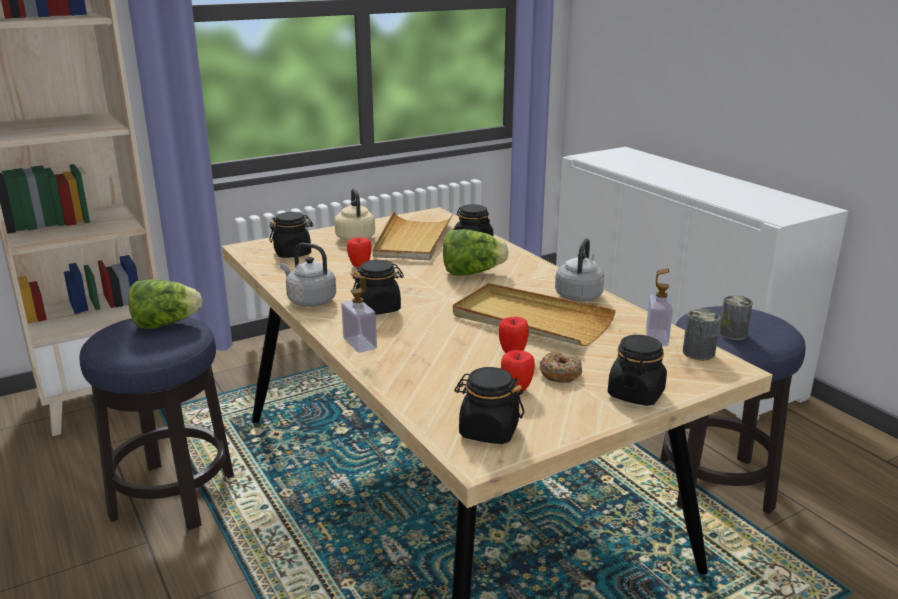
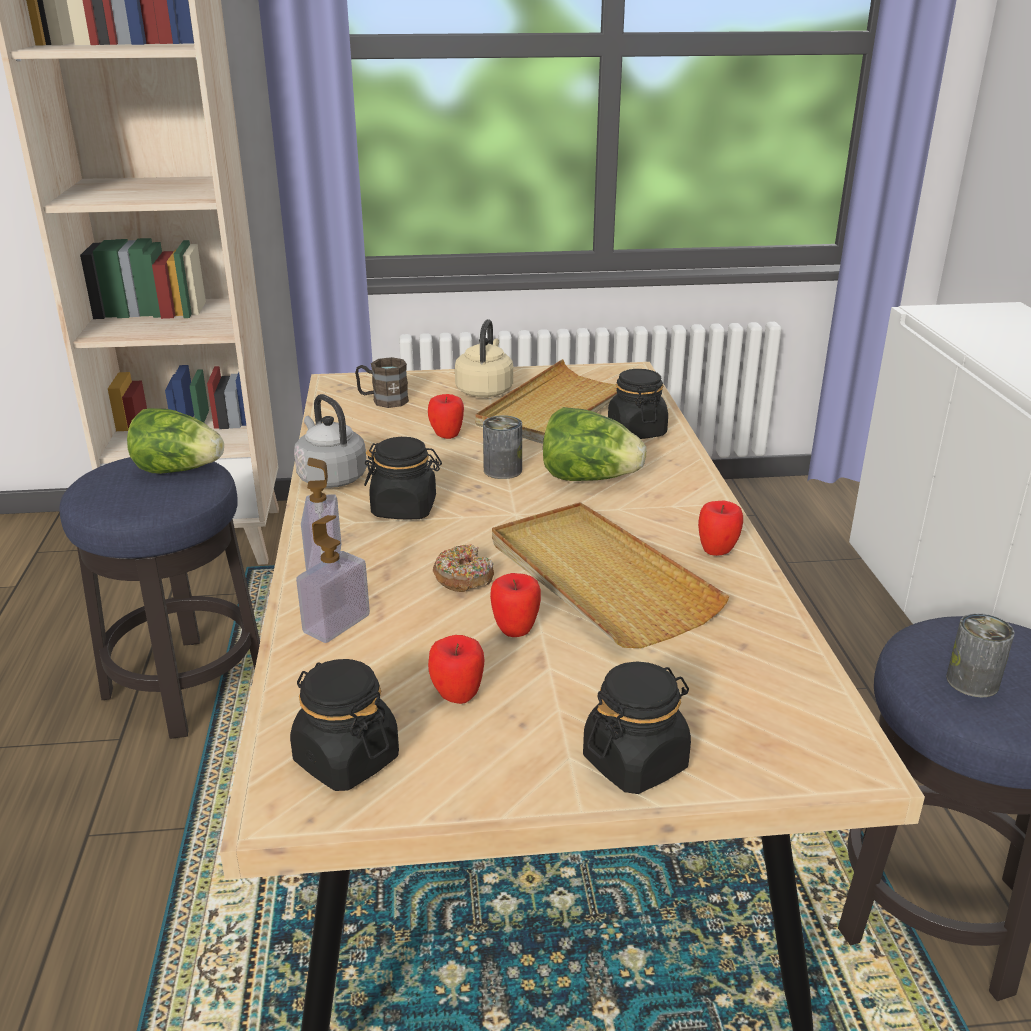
camera: 25 degrees right, 5 degrees up
black jar [269,212,314,258] -> brown mug [355,357,409,408]
donut [540,351,582,383] -> donut moved to [433,544,494,592]
grey kettle [555,238,604,302] -> apple [698,501,743,556]
soap dispenser [646,268,673,346] -> soap dispenser moved to [296,515,370,643]
can [683,309,721,360] -> can moved to [483,415,522,479]

